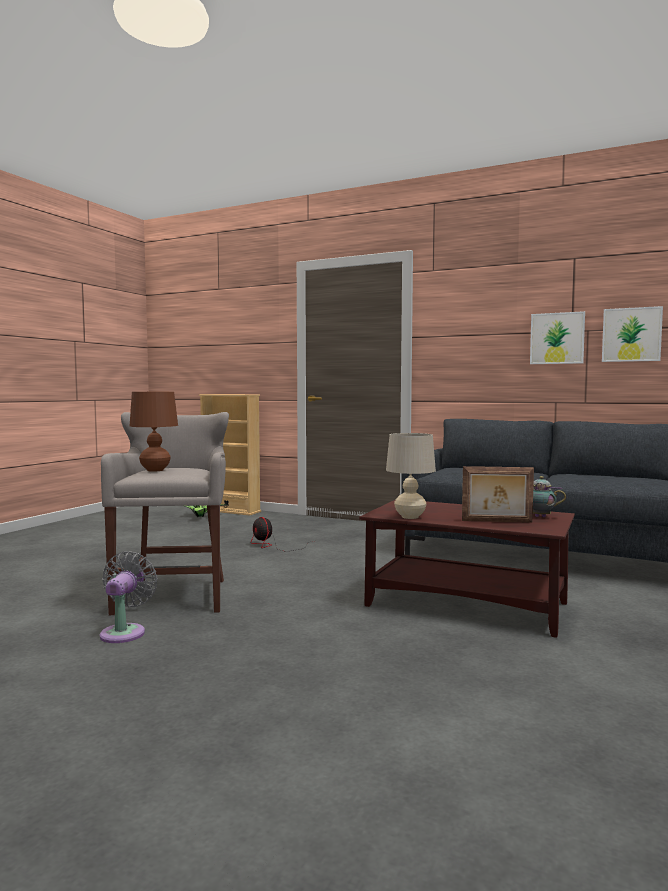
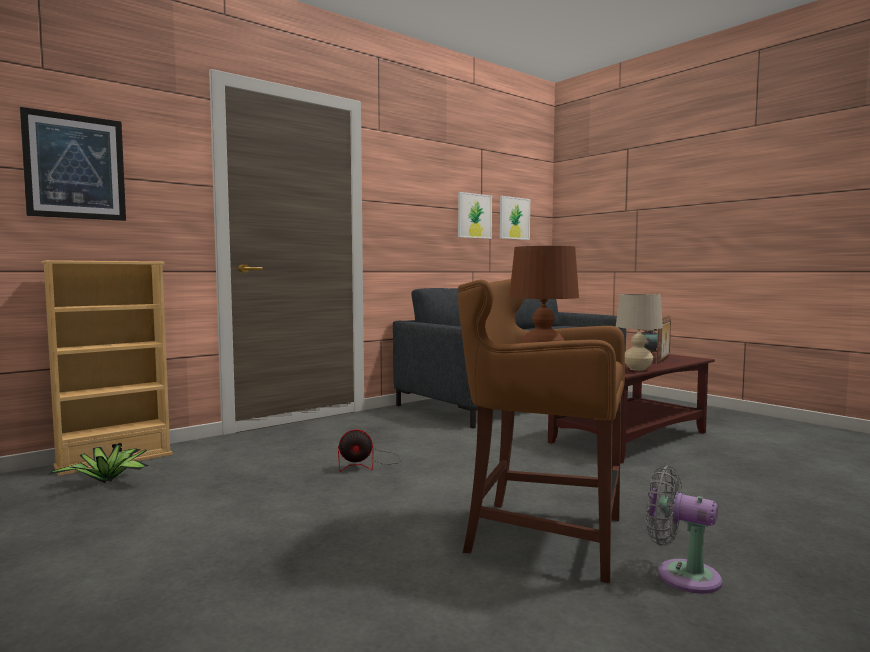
camera: 65 degrees left, 0 degrees up
grey stool [101,412,229,615] -> brown stool [458,279,625,583]
none -> picture [20,107,126,221]

